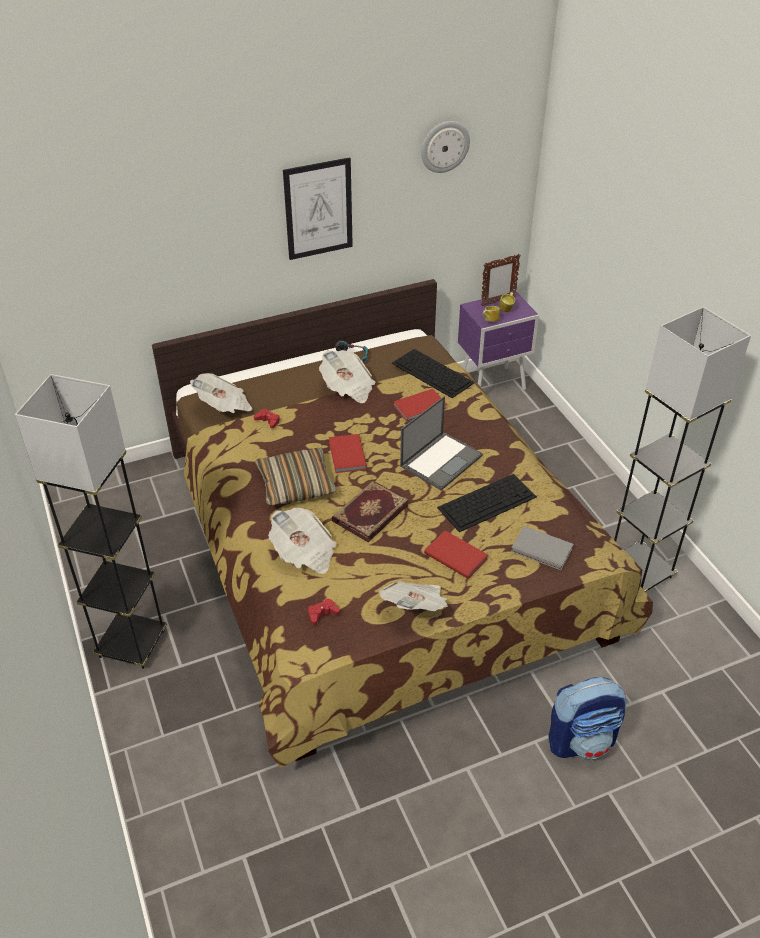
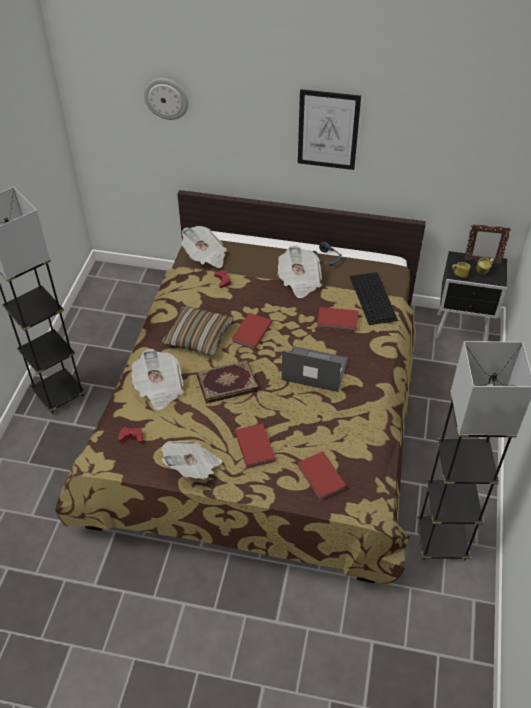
camera: 35 degrees right, 5 degrees up
laptop [400,396,483,491] -> laptop turned 150 degrees counterclockwise [282,346,348,392]
wall clock [421,121,470,173] -> wall clock moved to [144,78,189,120]
keyboard [437,474,537,532] -> none
purple nightstand [458,292,539,390] -> black nightstand [435,251,507,341]
grey book [511,526,574,570] -> red book [297,451,347,500]
backpack [548,677,627,759] -> none

